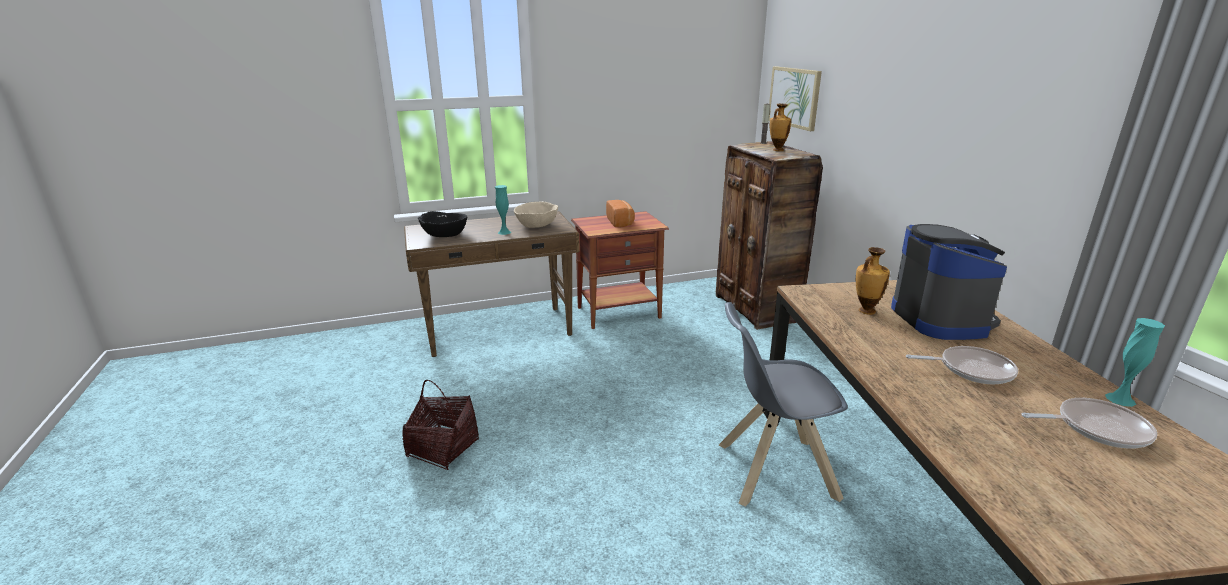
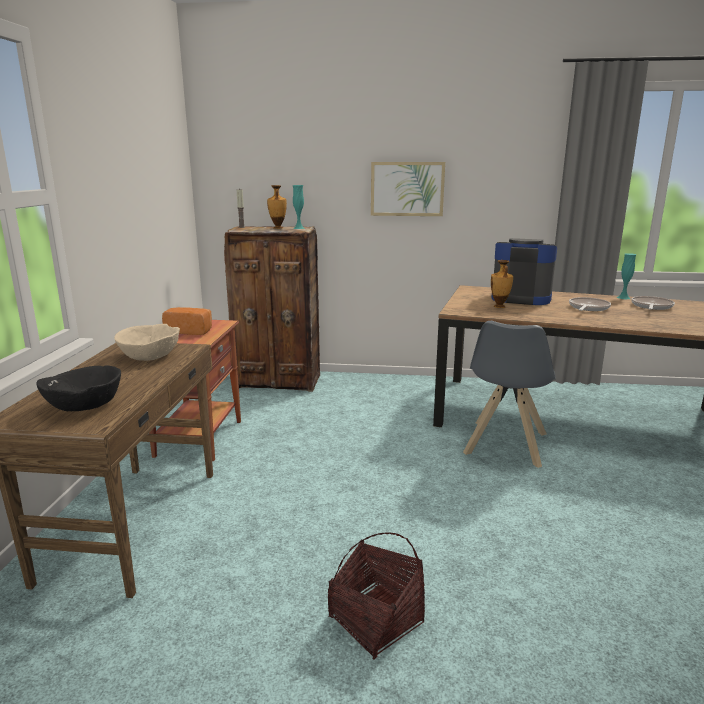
camera: 65 degrees left, 5 degrees down
turquoise vase [495,185,511,235] -> turquoise vase moved to [293,185,305,229]
picture [769,66,822,131] -> picture moved to [371,162,445,216]

